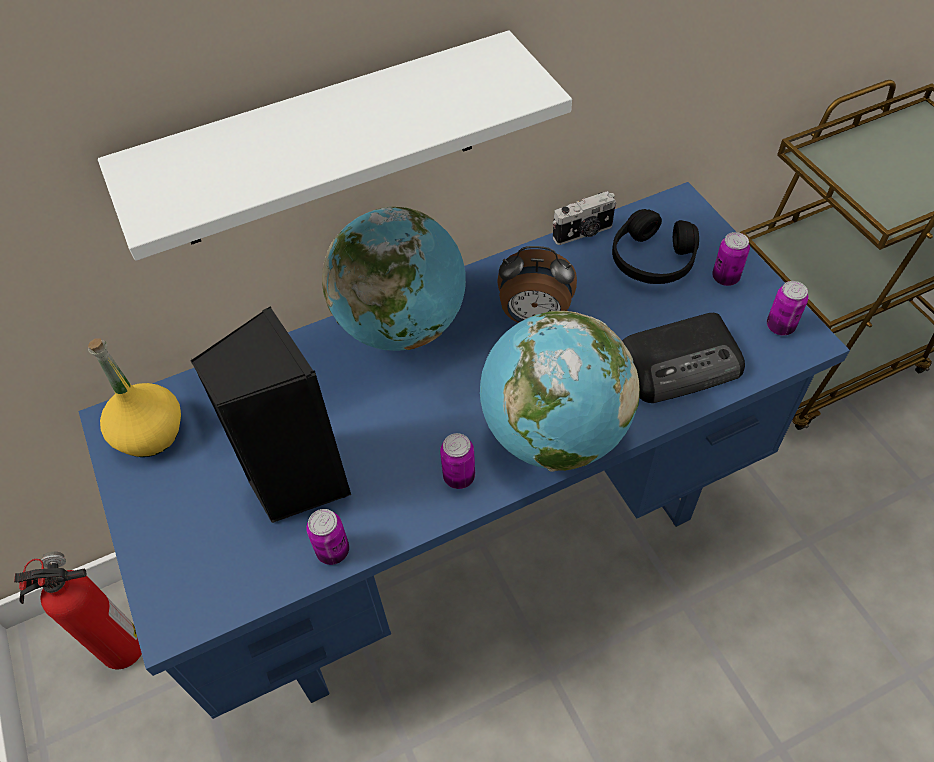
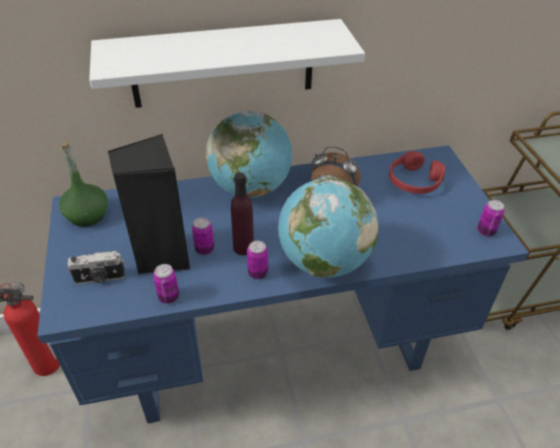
camera: 10 degrees right, 10 degrees down
yellow bottle [88,338,181,457] -> green bottle [59,142,108,227]
camera [553,191,616,245] -> camera moved to [67,251,125,284]
black headphones [612,209,699,284] -> red headphones [389,151,445,194]
radio [622,313,745,403] -> none
can [712,232,750,286] -> can moved to [192,217,214,255]
none -> purple bottle [231,172,254,255]

